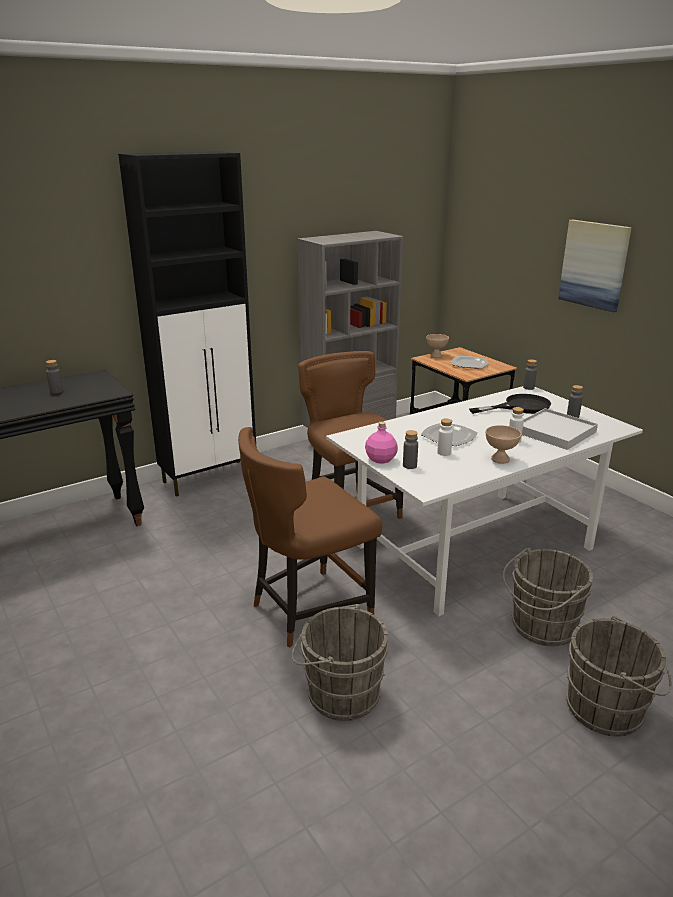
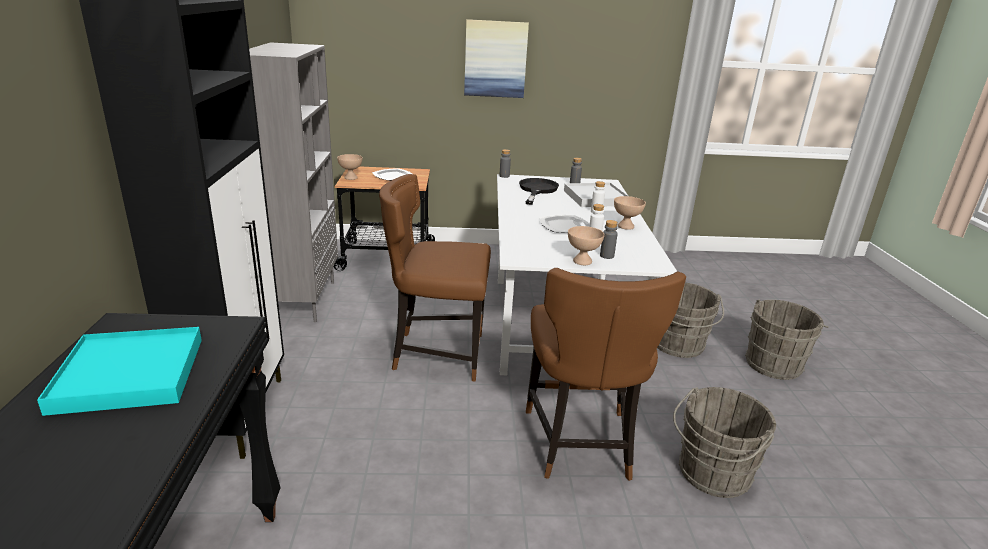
camera: 60 degrees left, 0 degrees up
grey bottle [46,360,63,394] -> turquoise tray [37,327,202,416]
pink bottle [365,421,398,464] -> beige bowl [568,226,605,265]

